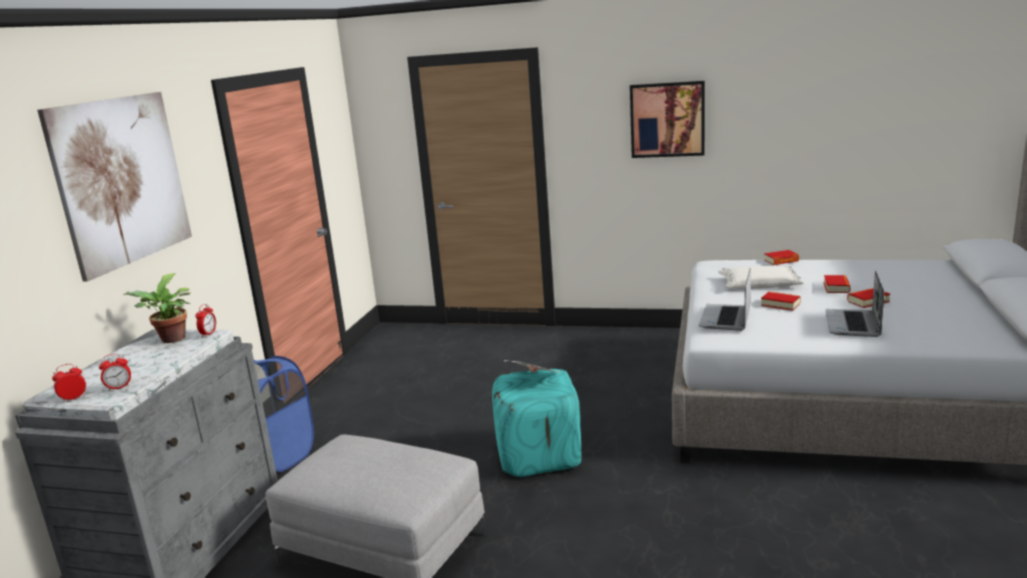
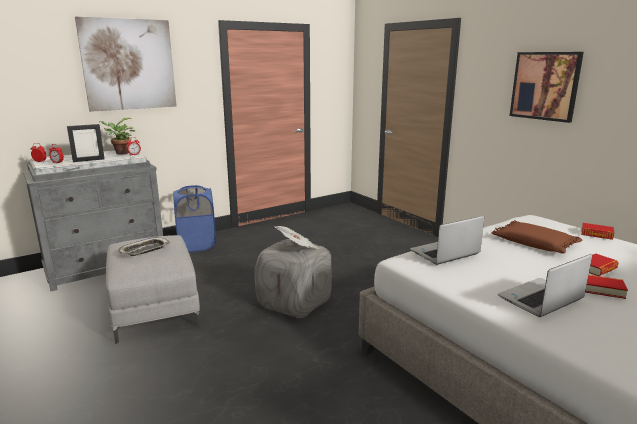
camera: 40 degrees right, 0 degrees up
turquoise ottoman [492,369,582,477] -> grey ottoman [254,239,332,319]
white pillow [718,266,804,289] -> brown pillow [491,220,583,253]
book [761,292,801,311] -> none
none -> picture frame [67,124,105,162]
none -> tray [118,237,170,256]

